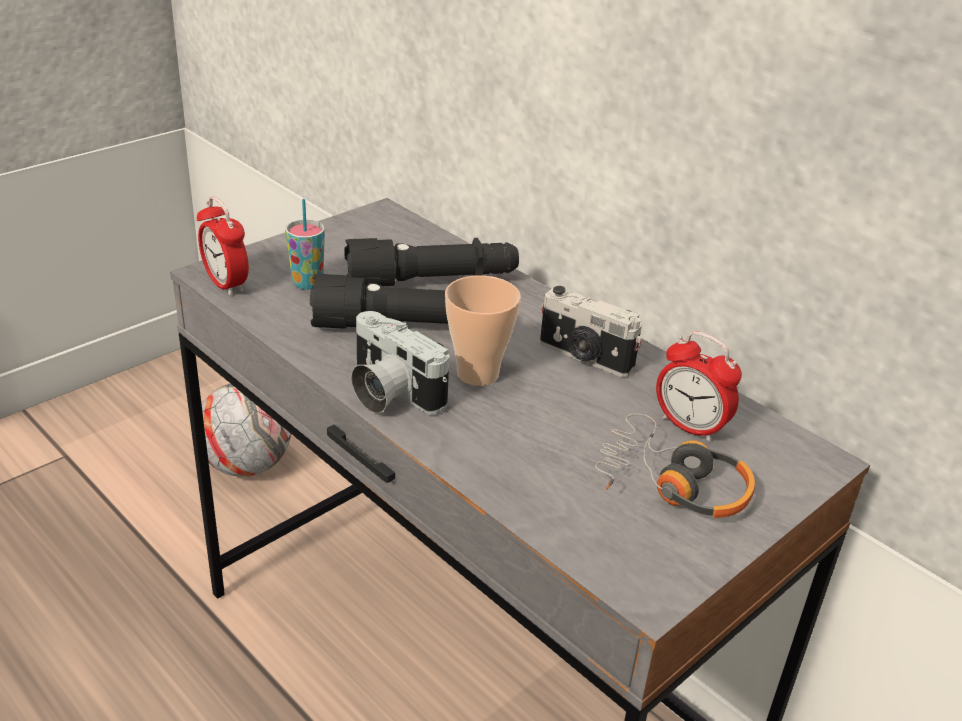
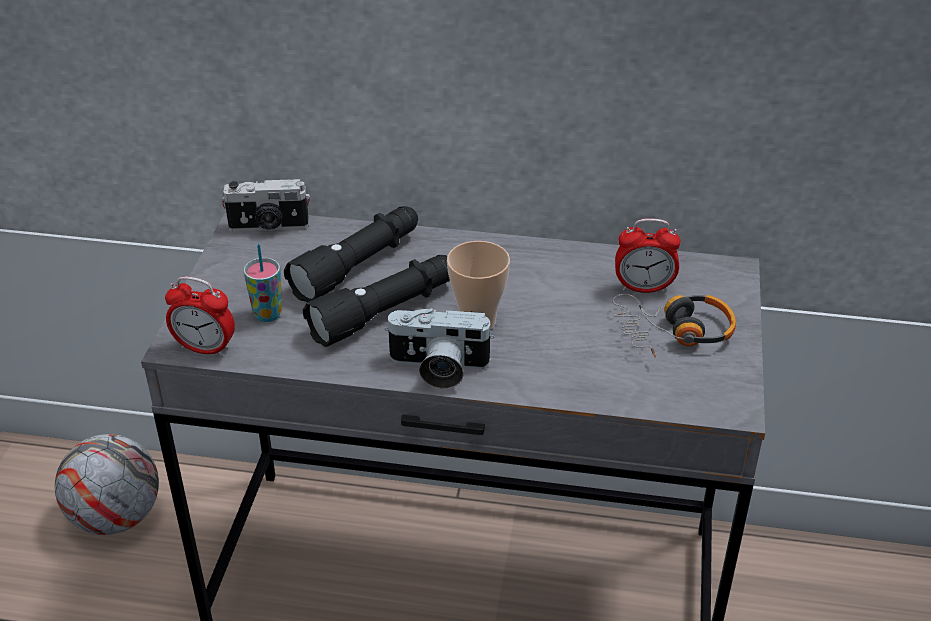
camera: 35 degrees left, 5 degrees up
camera [540,286,642,377] -> camera moved to [222,179,310,232]

